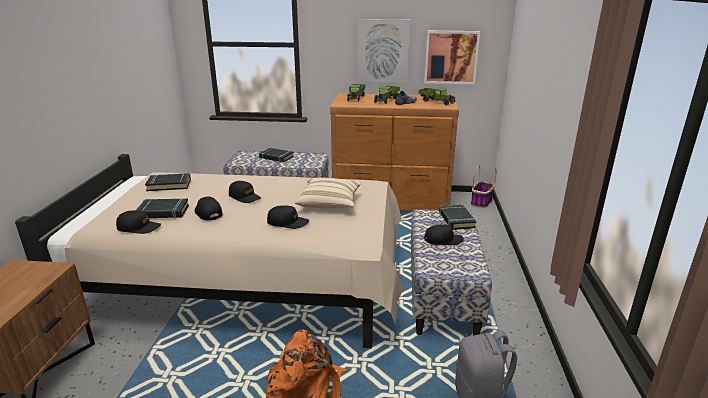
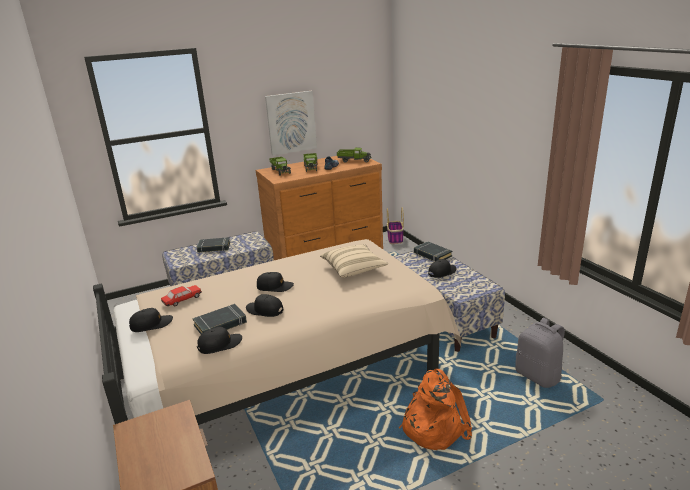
camera: 30 degrees left, 0 degrees up
black book [145,173,191,191] -> toy car [161,285,202,306]
black cap [267,205,309,229] -> black cap moved to [129,308,173,332]
picture [424,31,480,84] -> none

